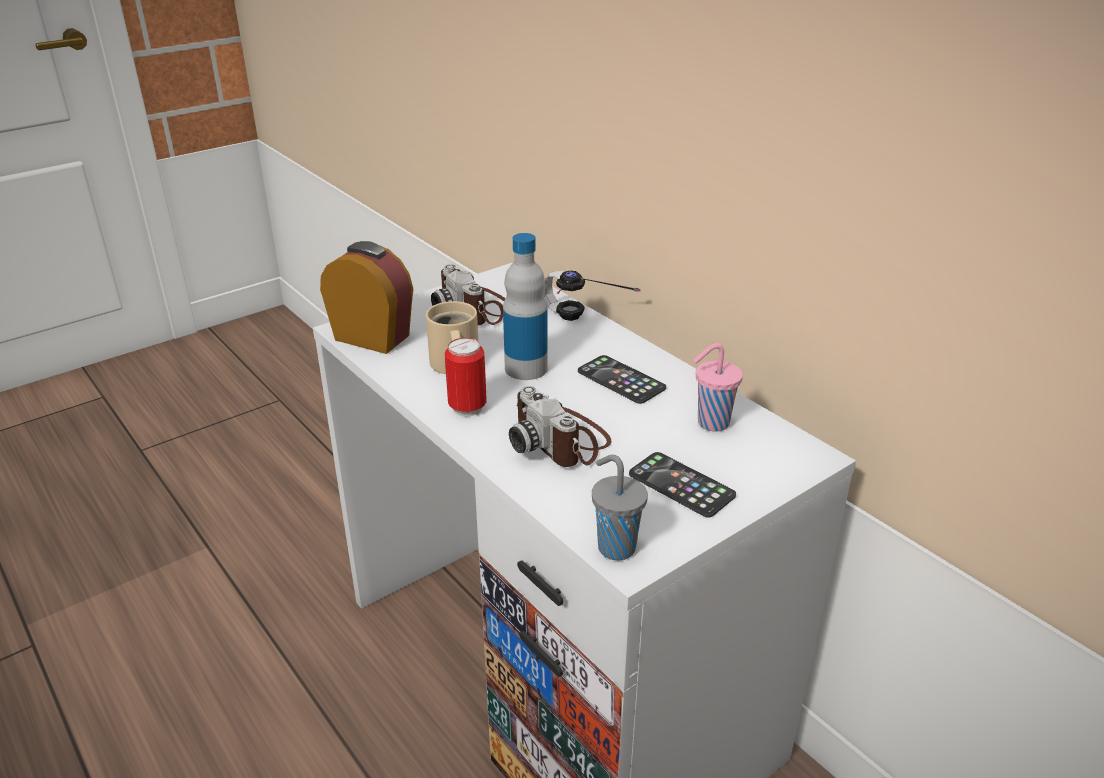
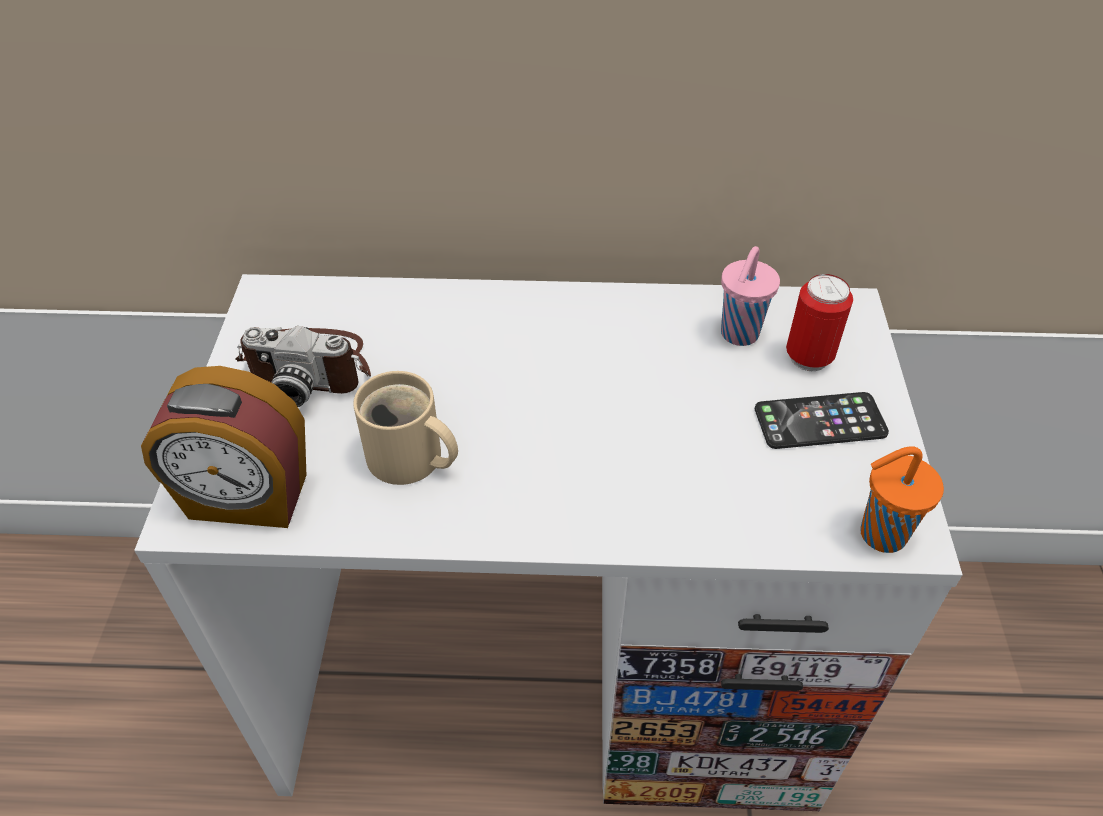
camera: 50 degrees left, 15 degrees up
alarm clock [320,241,413,354] -> alarm clock turned 150 degrees counterclockwise [141,366,306,528]
can [445,338,487,417] -> can moved to [786,274,853,371]
bottle [503,233,548,380] -> none
camera [509,386,611,467] -> none
headphones [543,270,641,321] -> none
phone [578,355,666,404] -> none
grey cup [592,455,648,560] -> orange cup [860,446,944,553]

